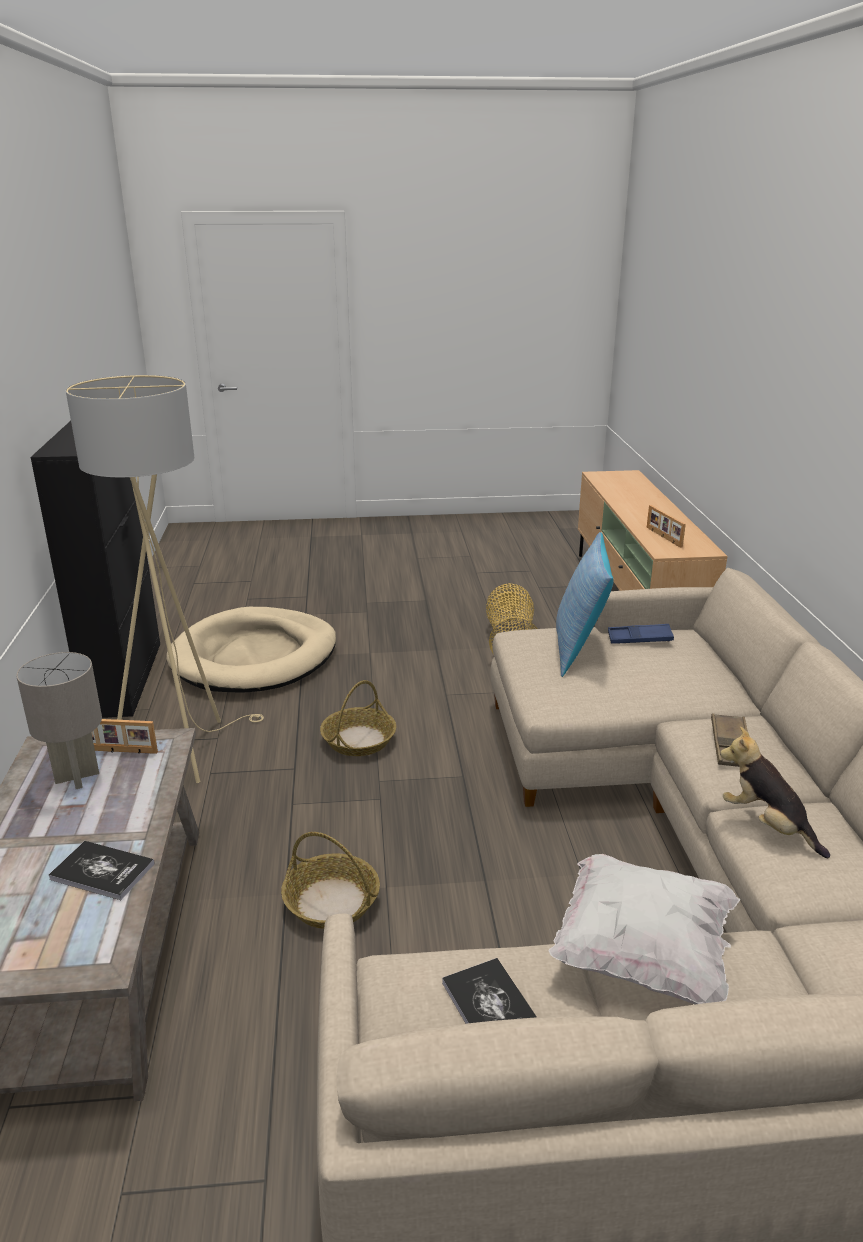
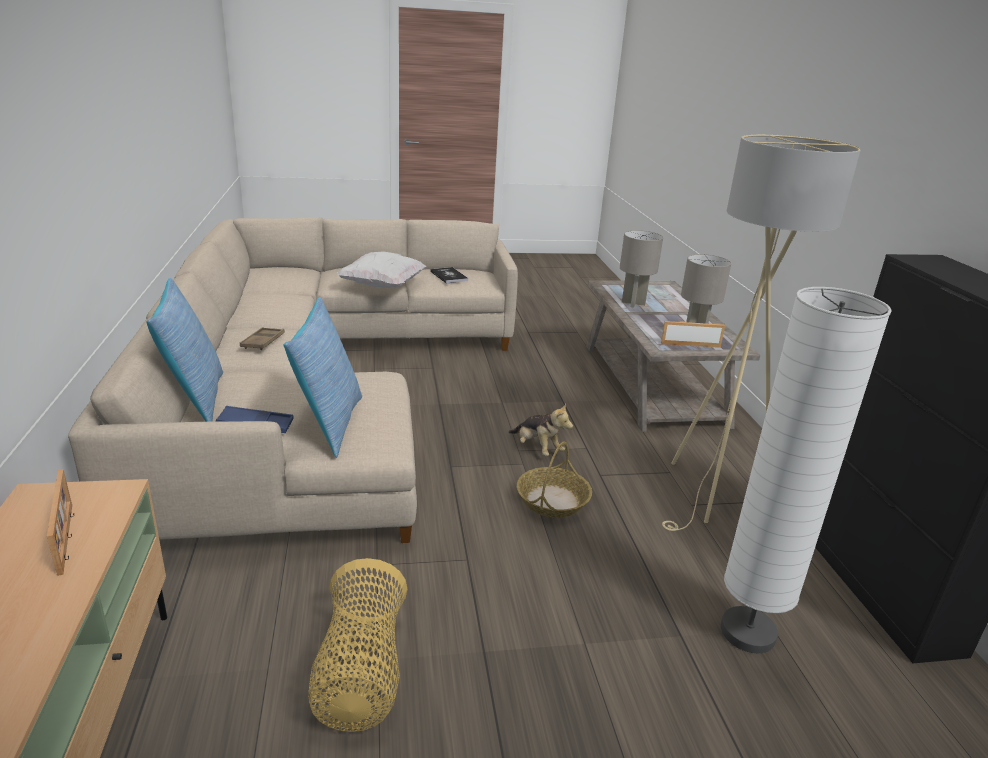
camera: 175 degrees right, 0 degrees up
book [49,841,155,900] -> grey table lamp [620,230,663,308]
beige dog bed [166,607,336,693] -> white floor lamp [721,287,892,654]
basket [281,832,380,929] -> none
plush toy [720,727,830,858] -> plush toy moved to [508,403,573,456]
none -> pillow [146,278,223,422]

